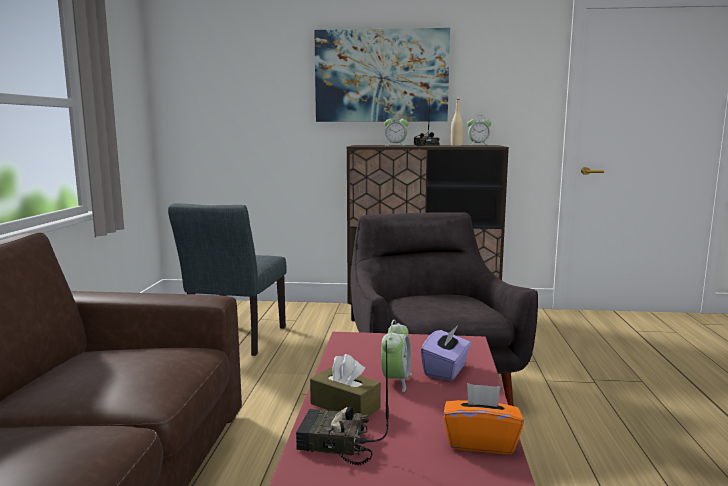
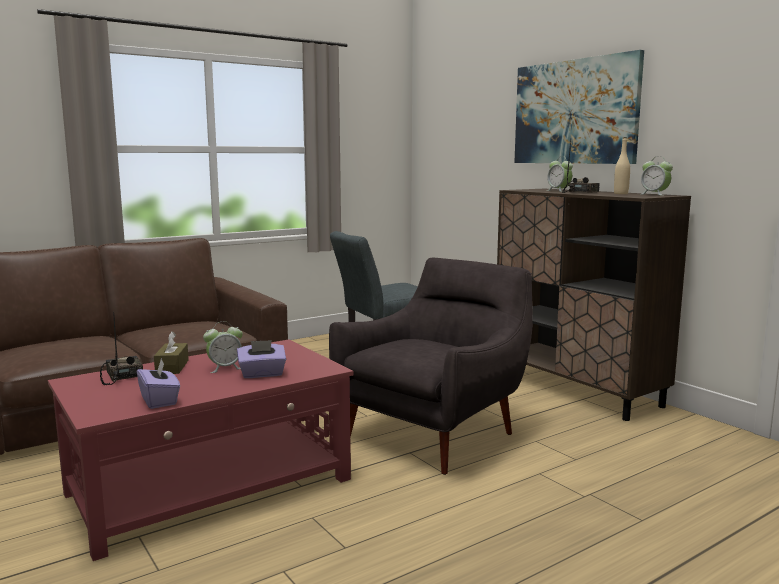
camera: 50 degrees right, 0 degrees up
orange tissue box [443,383,524,454] -> purple tissue box [137,360,180,409]

